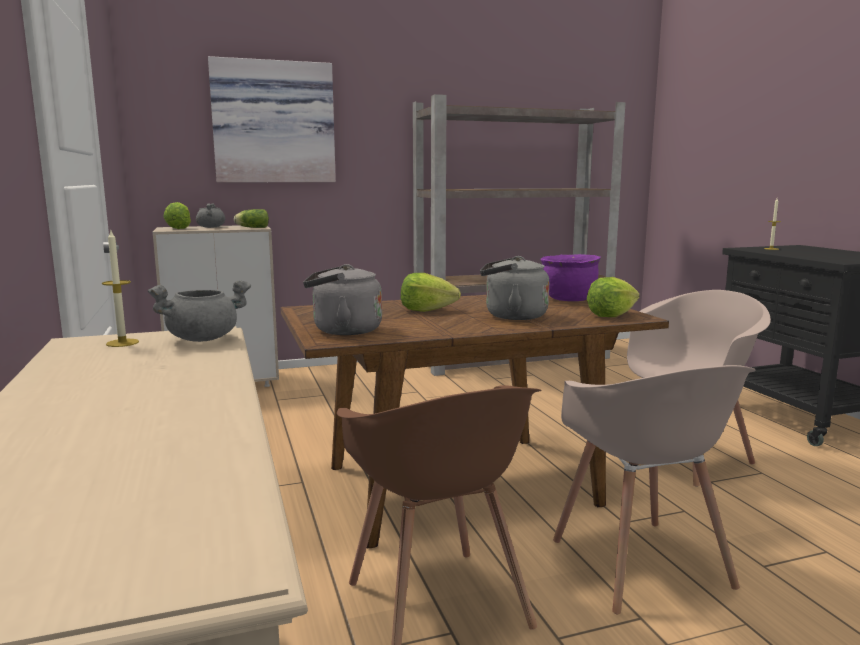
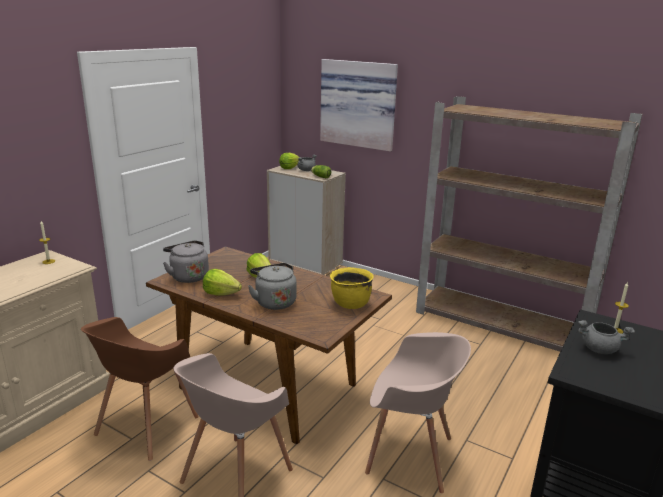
camera: 50 degrees right, 10 degrees up
grey cooking pot [148,280,251,342] -> grey cooking pot moved to [578,320,635,354]
purple cooking pot [540,254,601,301] -> yellow cooking pot [330,267,374,309]
lettuce [587,277,640,317] -> lettuce moved to [203,269,242,296]

